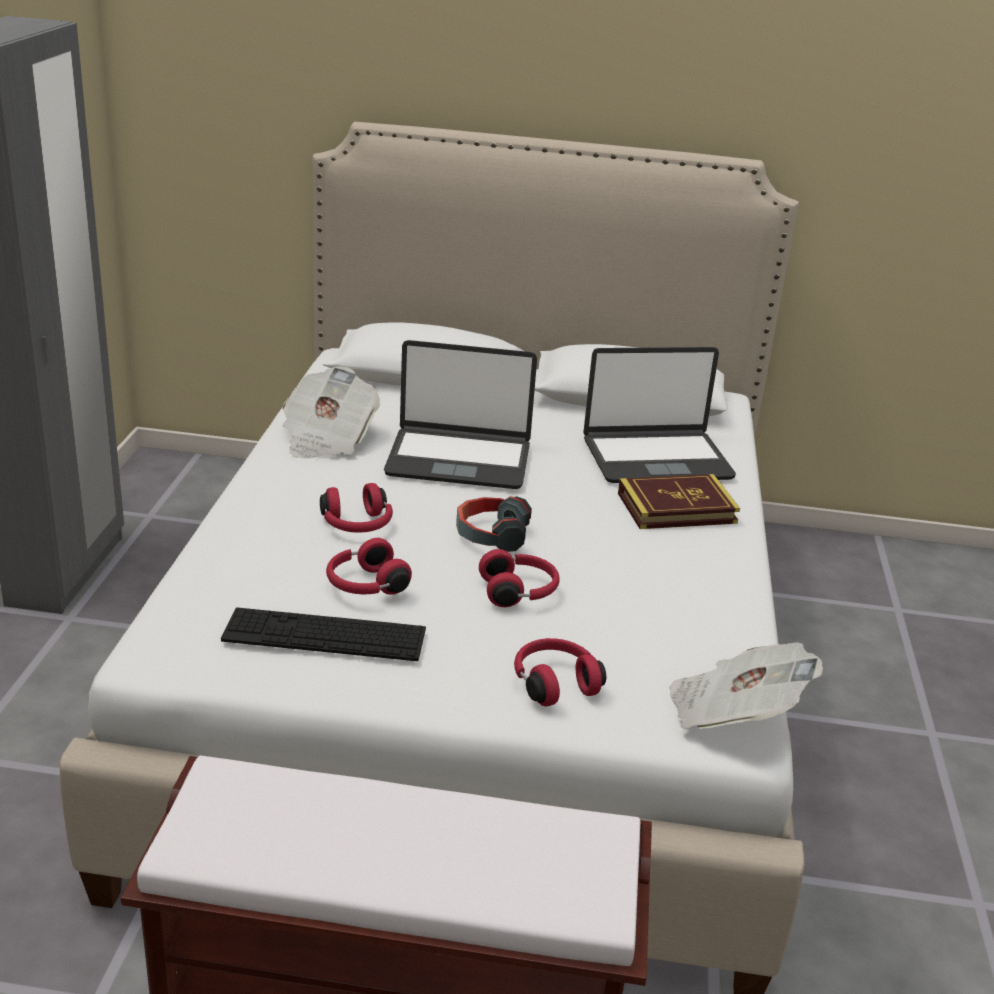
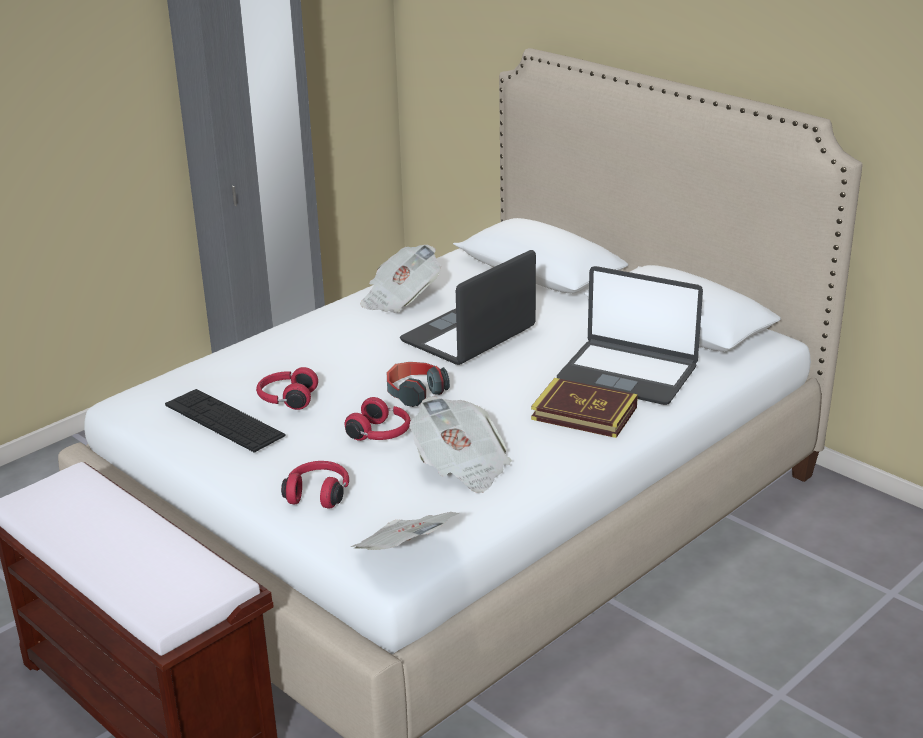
camera: 40 degrees right, 0 degrees up
red headphones [320,483,393,533] -> none
laptop [384,340,537,489] -> laptop turned 90 degrees clockwise [400,250,536,365]
none -> newspaper [409,396,512,493]

